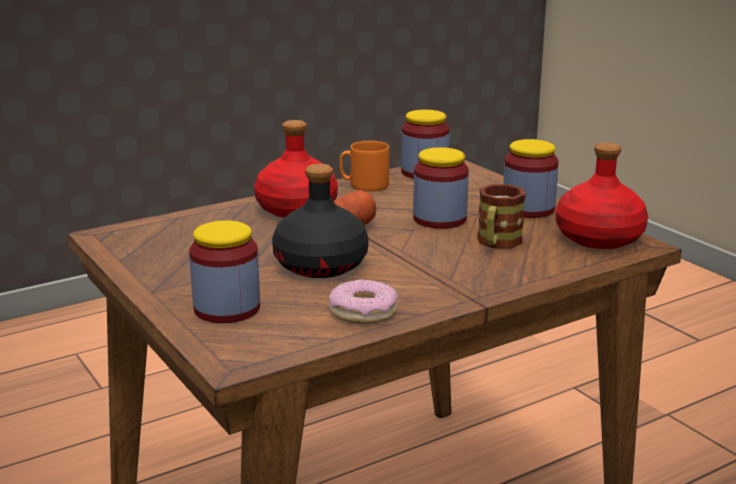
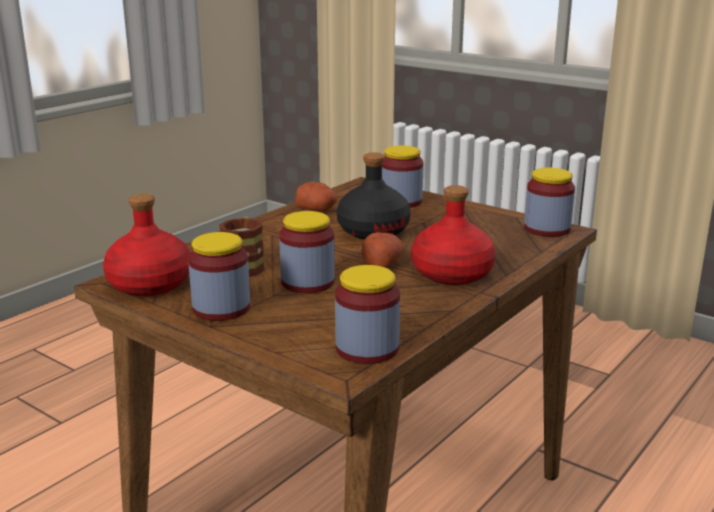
camera: 160 degrees right, 0 degrees up
donut [329,279,398,324] -> potato [295,182,337,211]
orange mug [339,141,389,192] -> none
none -> jar [524,168,575,237]

